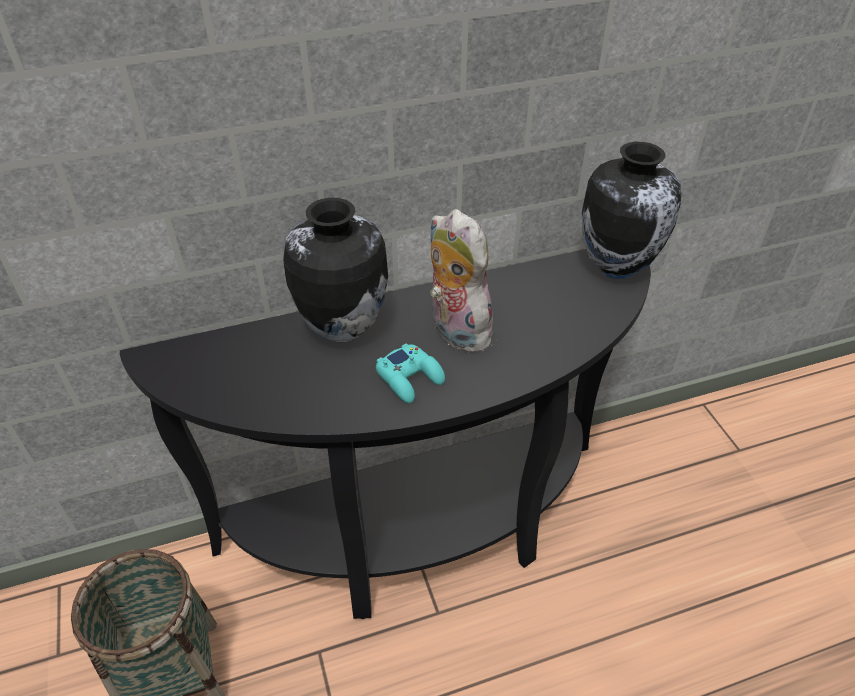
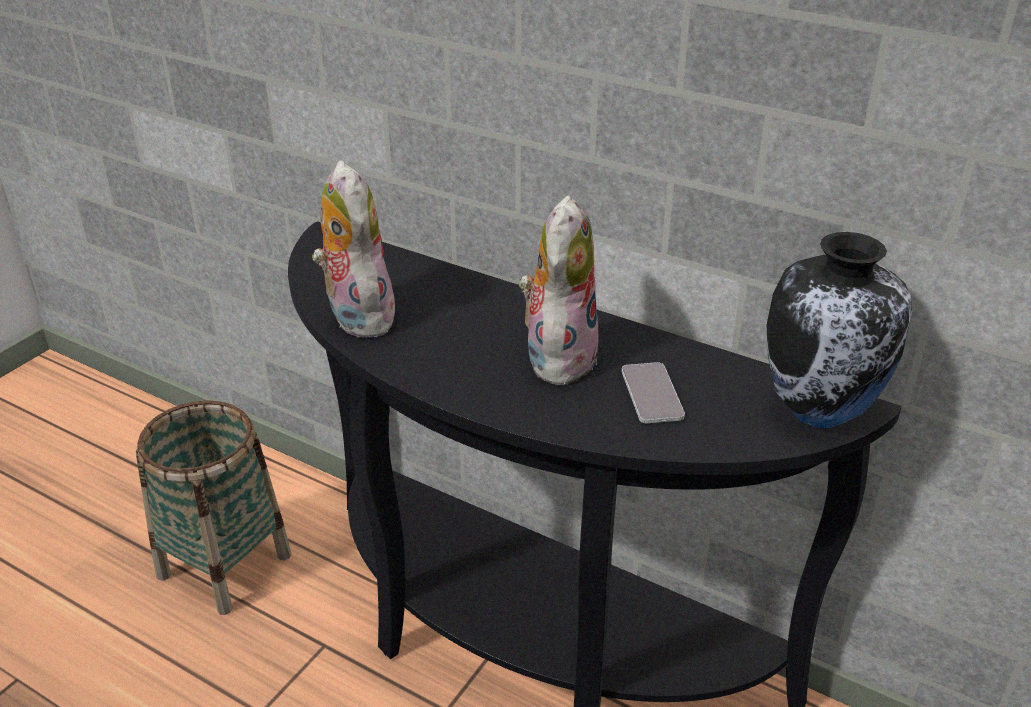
camera: 50 degrees right, 10 degrees down
vase [283,198,388,343] -> none
turquoise game controller [376,343,445,403] -> none
none -> plush toy [312,160,398,338]
none -> phone [622,362,685,424]

